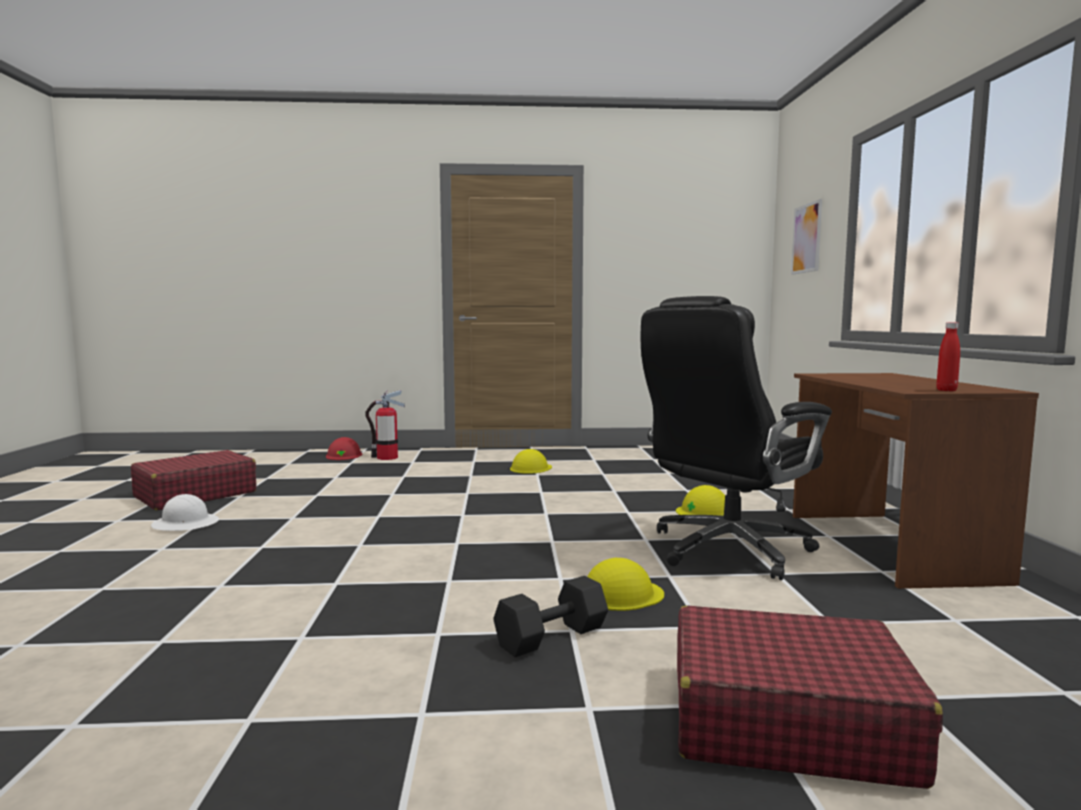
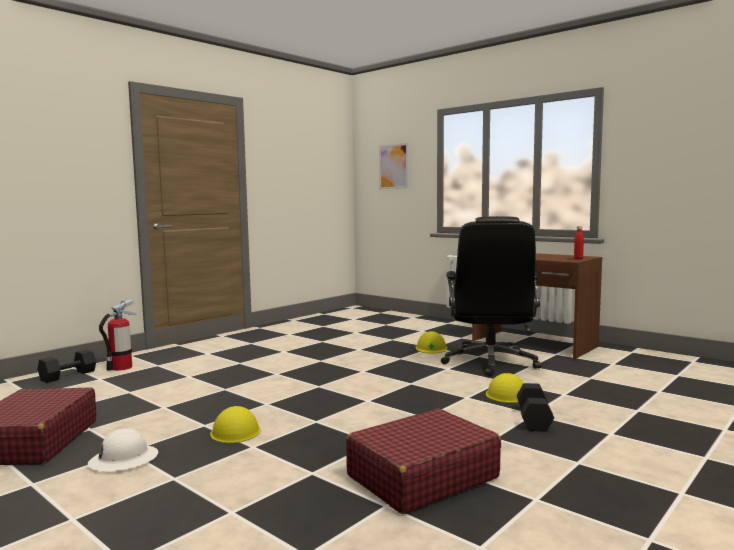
camera: 45 degrees left, 0 degrees up
red hard hat [326,437,362,460] -> black dumbbell [38,350,96,383]
yellow hard hat [510,449,552,474] -> yellow hard hat moved to [210,406,261,443]
red suitcase [677,605,943,789] -> red suitcase moved to [346,408,501,514]

